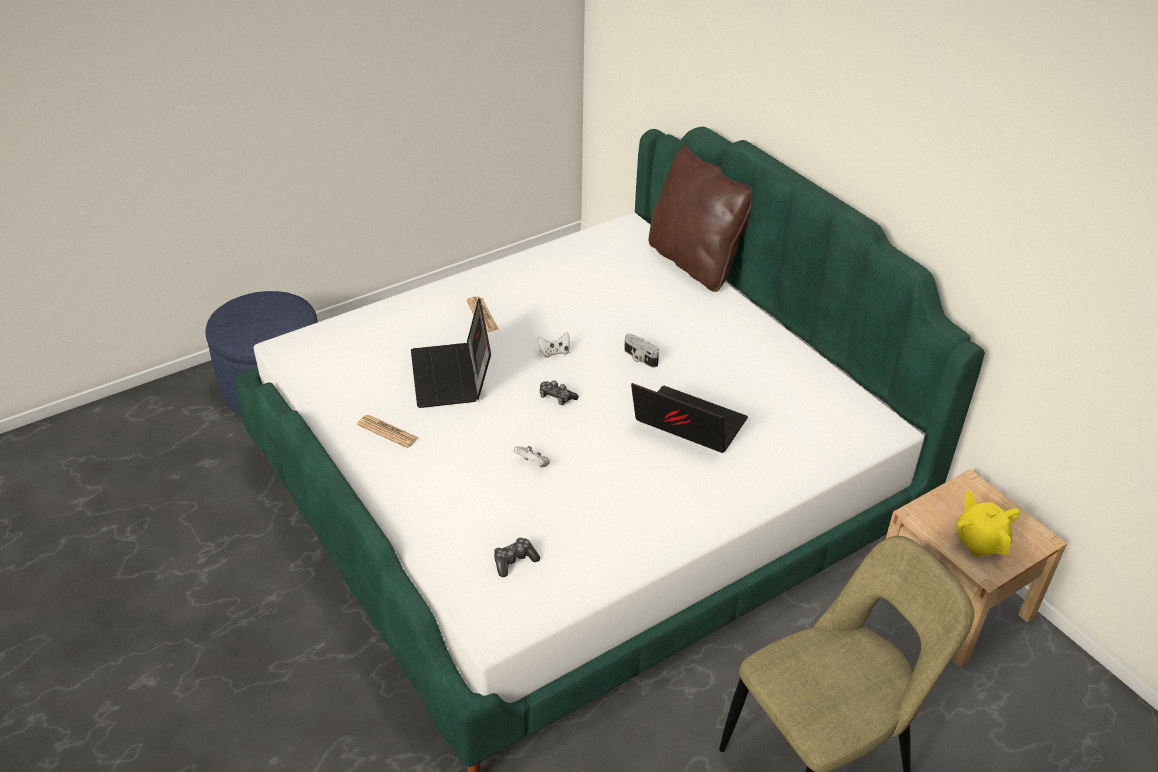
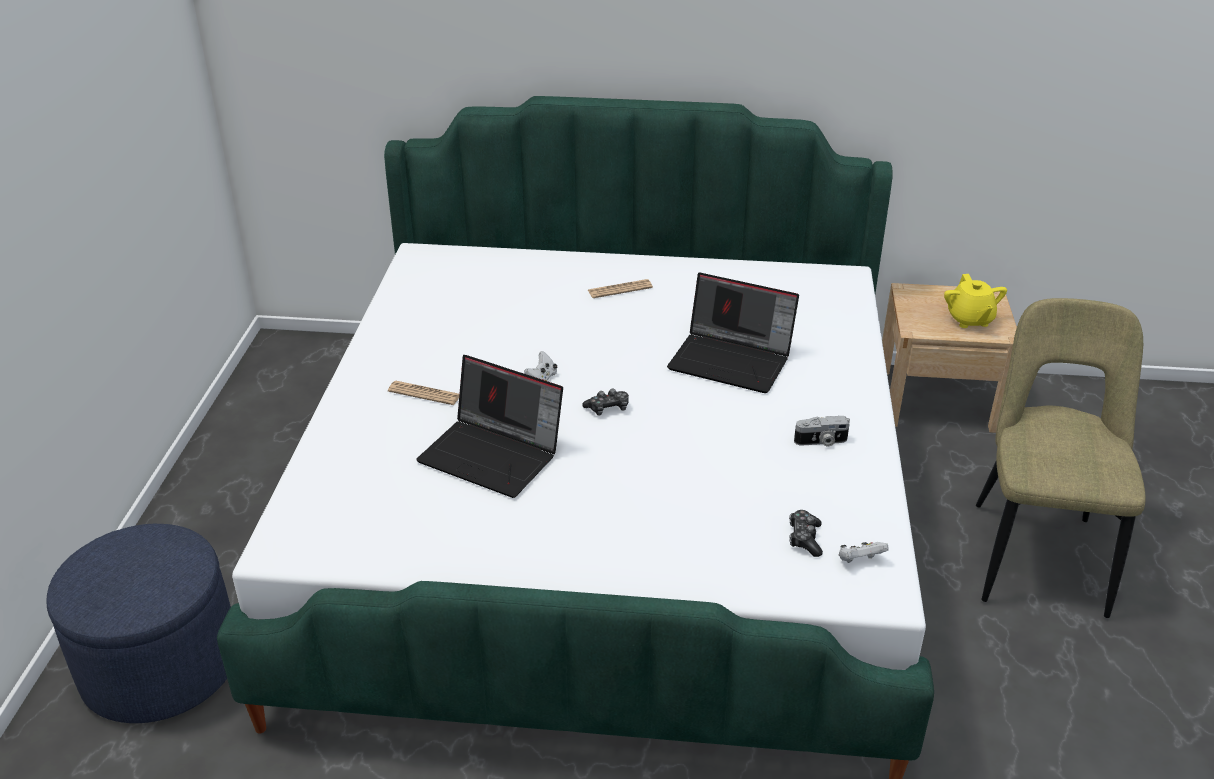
camera: 50 degrees left, 5 degrees down
newspaper [357,415,418,448] -> newspaper moved to [588,279,653,298]
white game controller [514,446,550,468] -> white game controller moved to [839,542,889,563]
camera [624,334,659,368] -> camera moved to [794,416,850,447]
laptop [631,383,748,453] -> laptop turned 135 degrees counterclockwise [667,273,799,393]
brown pillow [649,145,752,292] -> none
yellow teapot [956,490,1020,557] -> yellow teapot turned 120 degrees counterclockwise [944,274,1007,328]

